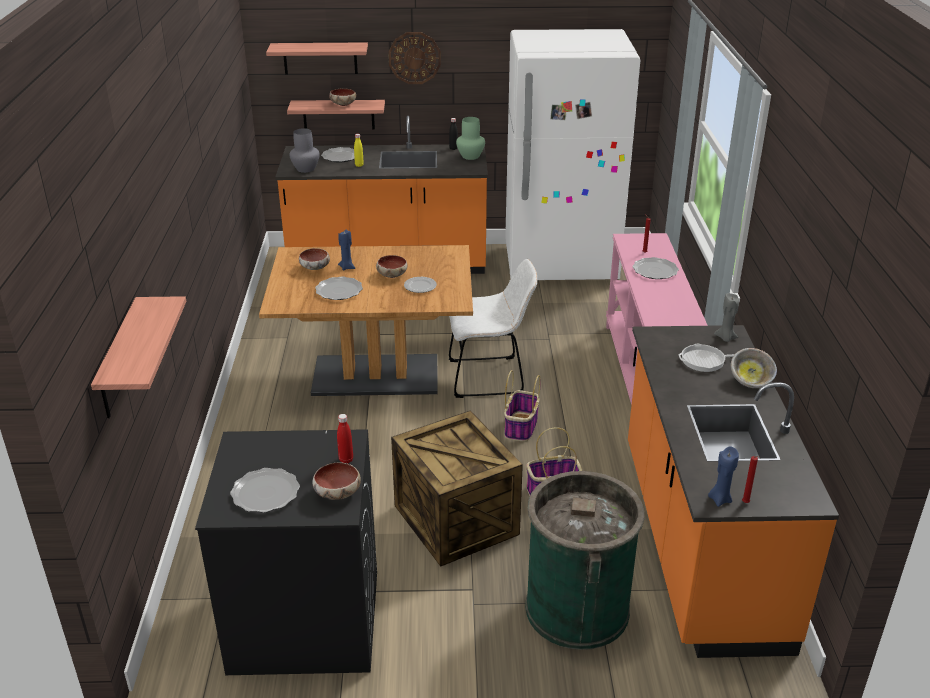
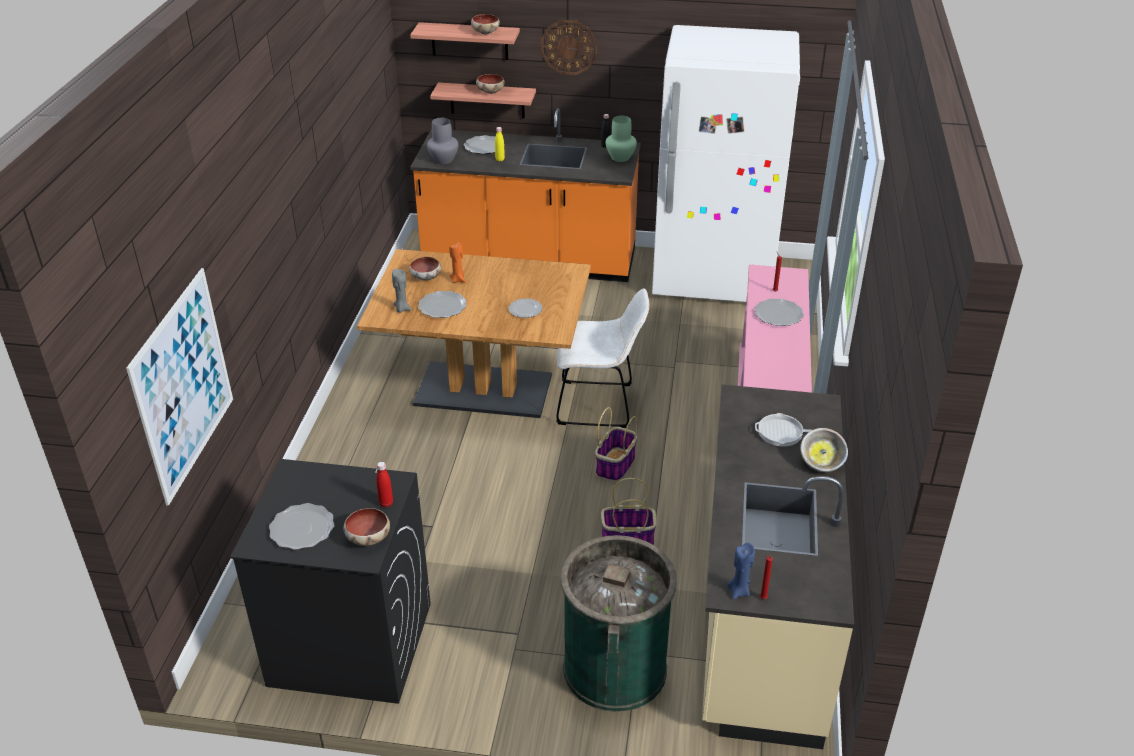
camera: 10 degrees right, 5 degrees up
shelf [91,296,186,418] -> picture [126,268,233,506]
blue candle [338,229,355,270] -> orange candle [449,242,466,283]
bowl [376,255,408,278] -> bowl moved to [471,14,500,34]
crate [391,410,523,567] -> none
orange counter [628,325,839,658] -> beige counter [702,384,854,749]
grey candle [714,293,739,342] -> grey candle moved to [392,269,412,313]

